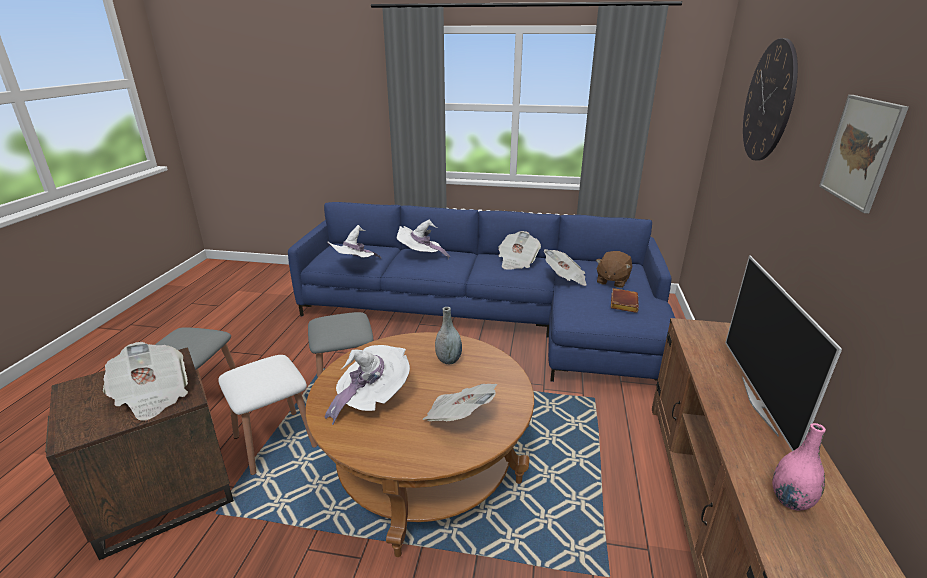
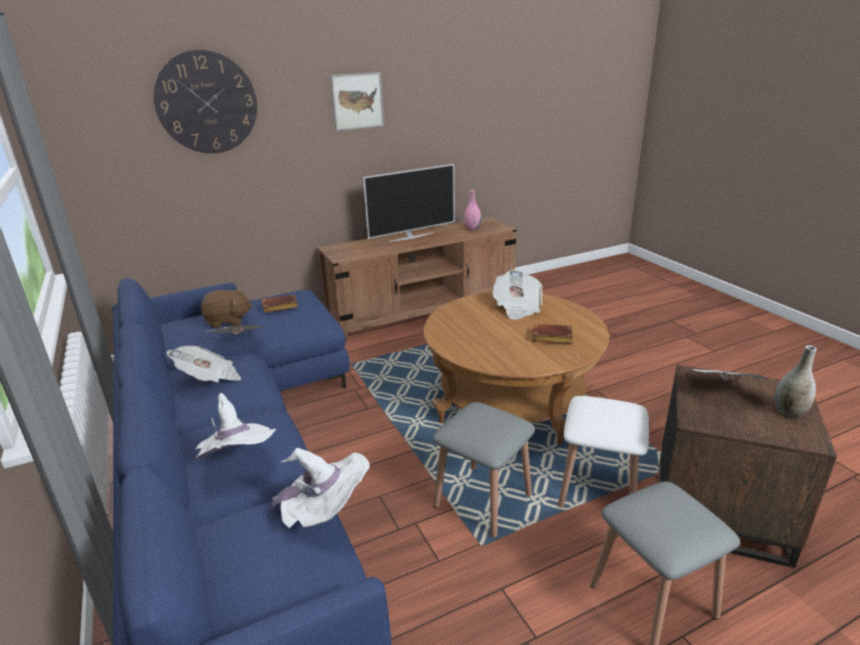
camera: 125 degrees left, 0 degrees up
white hat [324,345,410,425] -> brown book [533,324,573,344]
grey vase [435,307,462,364] -> grey vase moved to [774,345,817,417]

